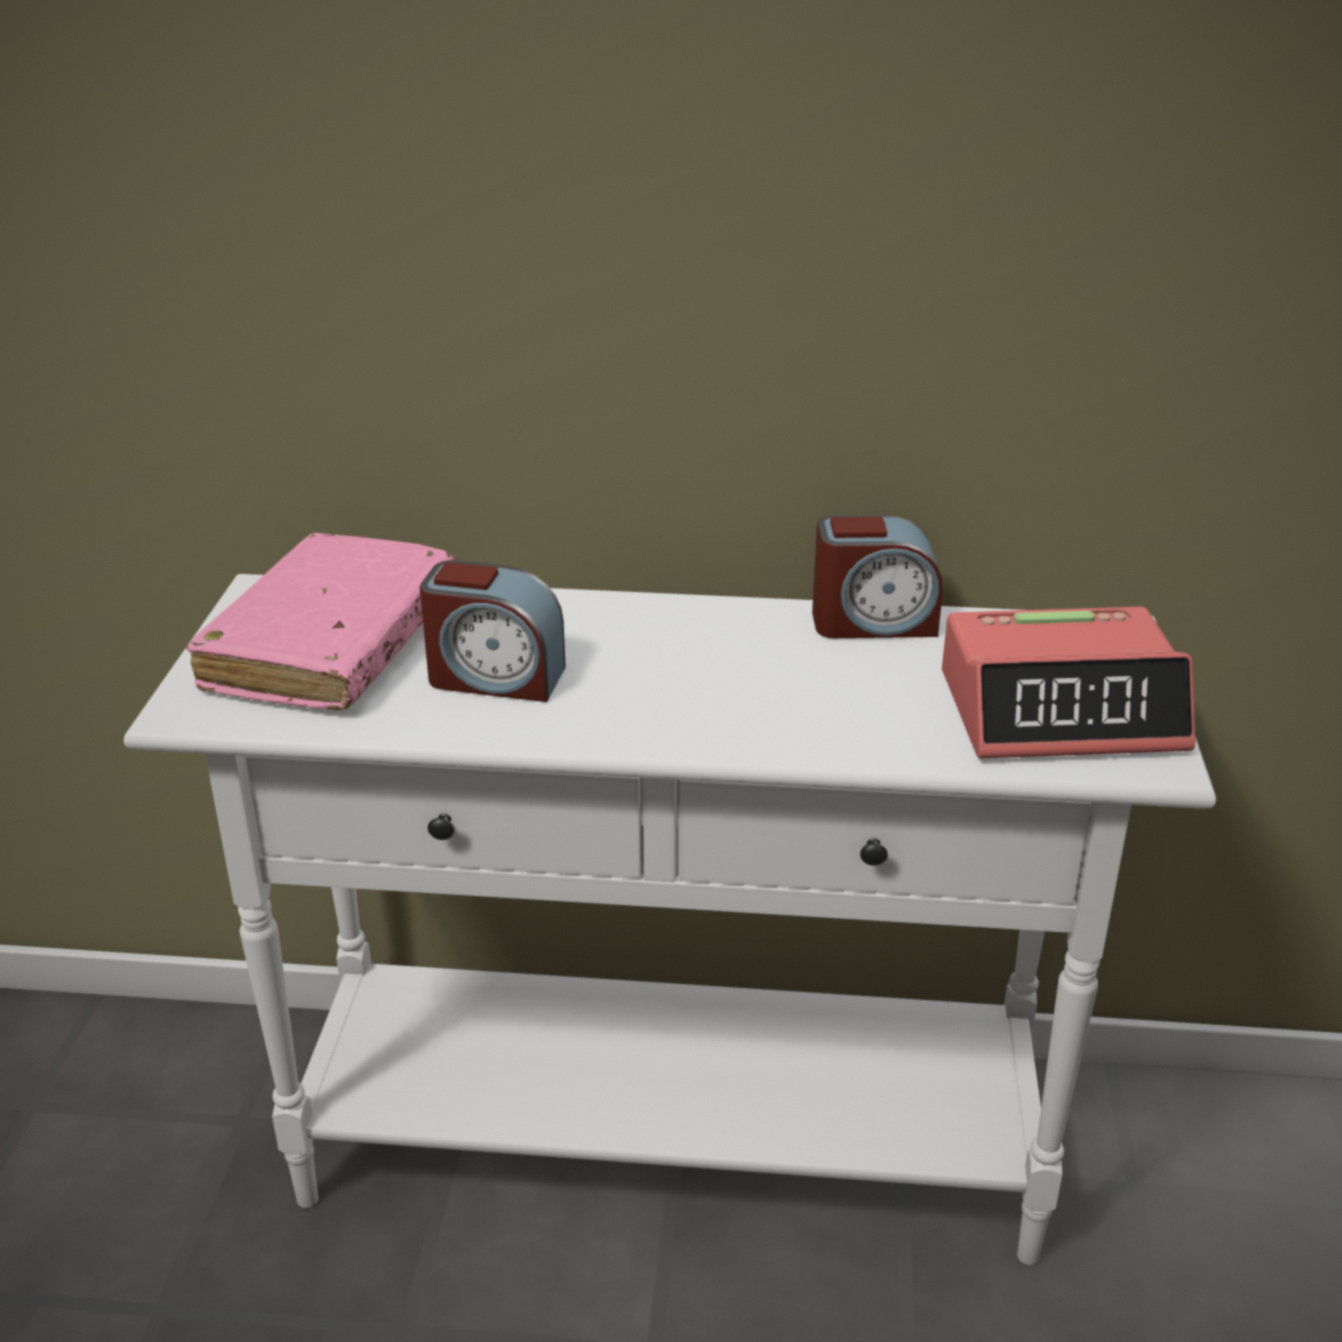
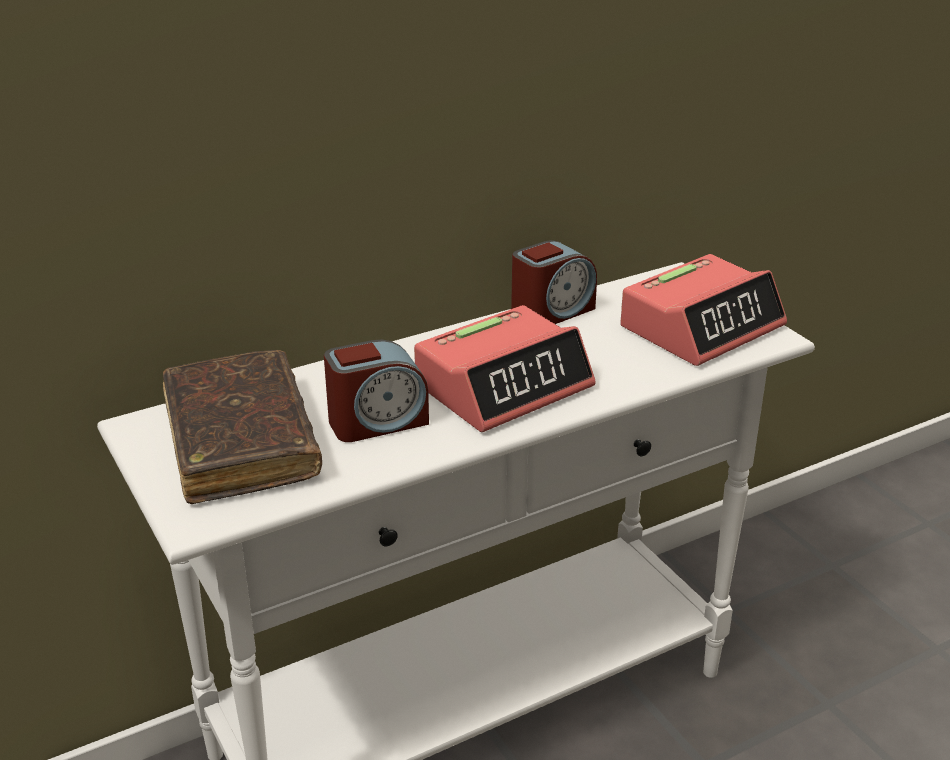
camera: 35 degrees left, 0 degrees up
pink book [186,533,455,710] -> brown book [163,350,322,504]
none -> alarm clock [414,305,596,432]

